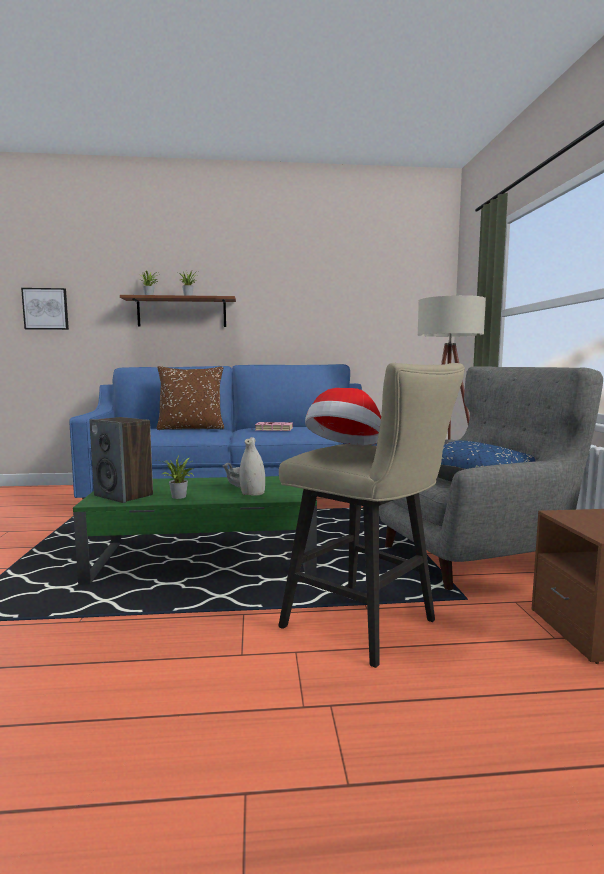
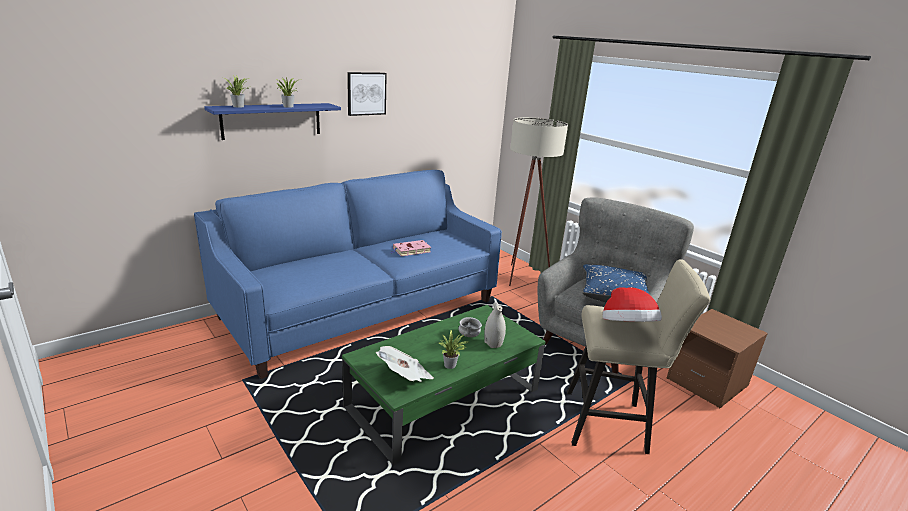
camera: 35 degrees left, 15 degrees up
picture [21,288,69,330] -> picture moved to [347,72,387,116]
speaker [90,417,153,503] -> newspaper [376,346,434,382]
brown shelf [120,295,236,327] -> blue shelf [204,103,341,140]
brown pillow [157,366,224,430] -> none

